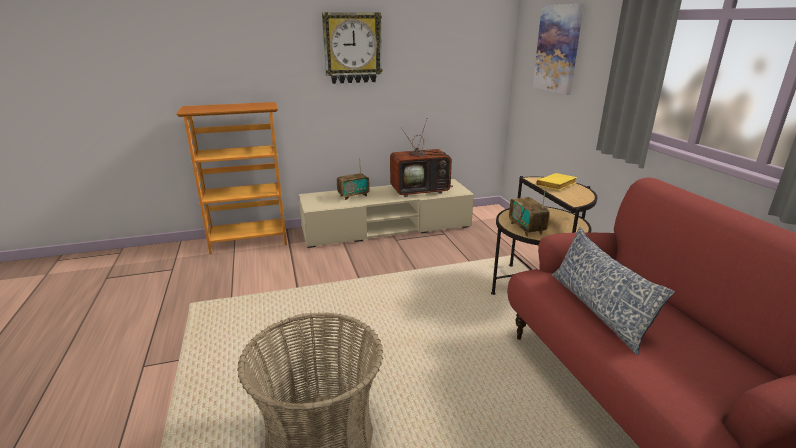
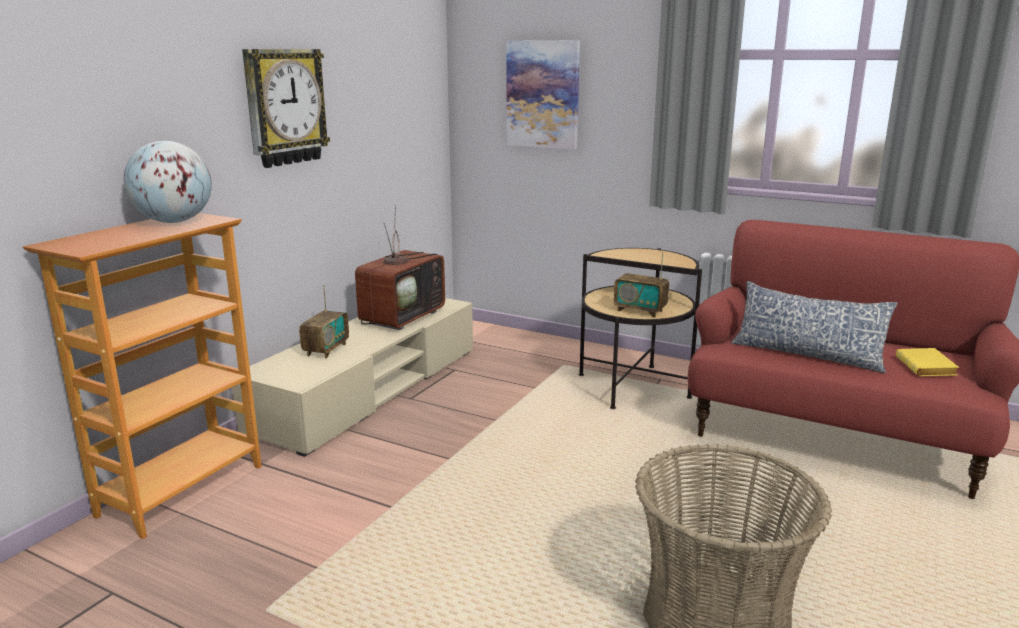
camera: 45 degrees left, 5 degrees down
yellow book [536,173,577,190] -> yellow book moved to [896,348,959,377]
none -> globe [124,141,212,223]

